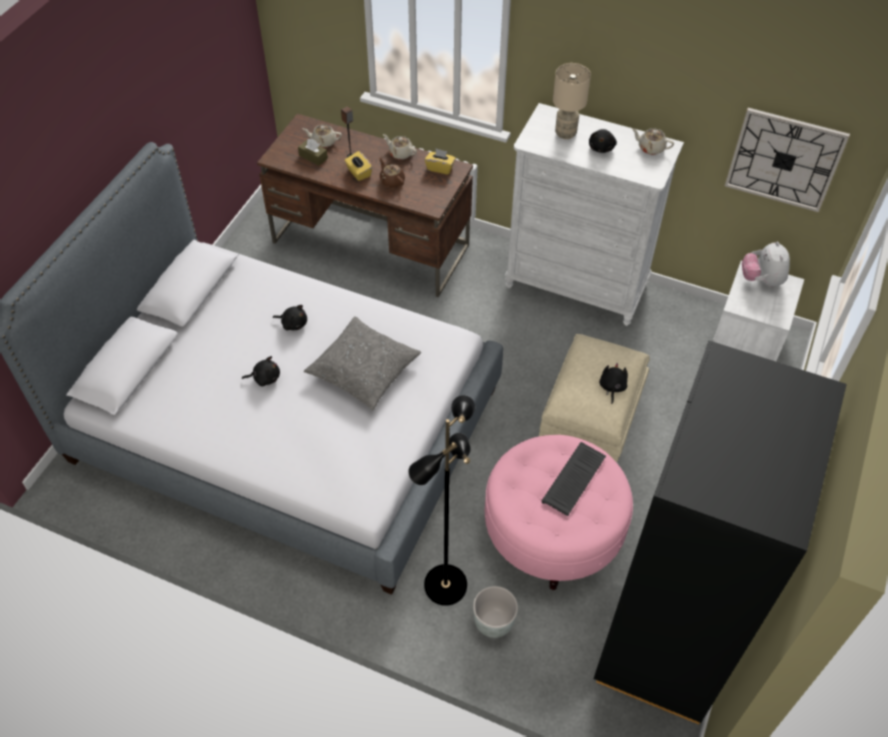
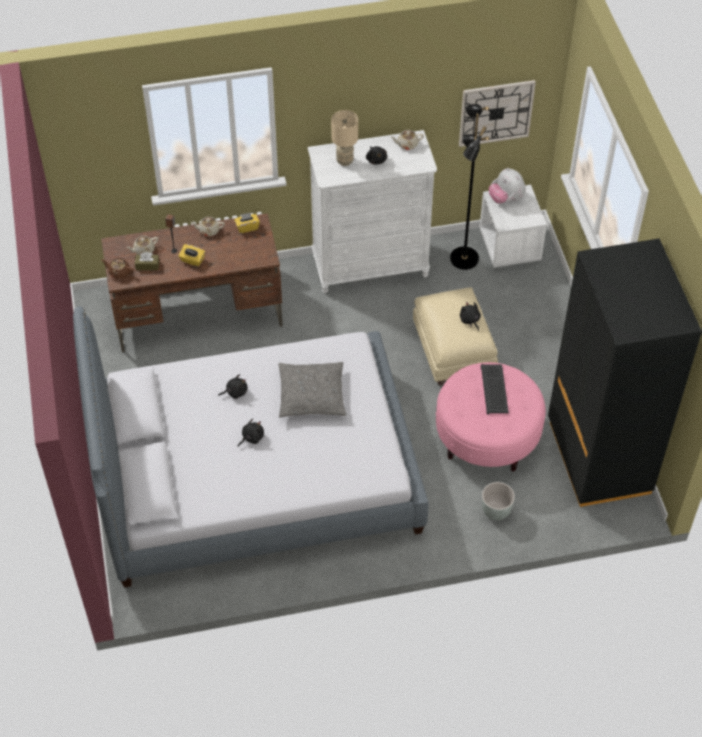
camera: 35 degrees left, 0 degrees up
brown teapot [379,158,405,187] -> brown teapot moved to [101,258,134,279]
black floor lamp [408,395,475,606] -> black floor lamp moved to [450,104,489,270]

